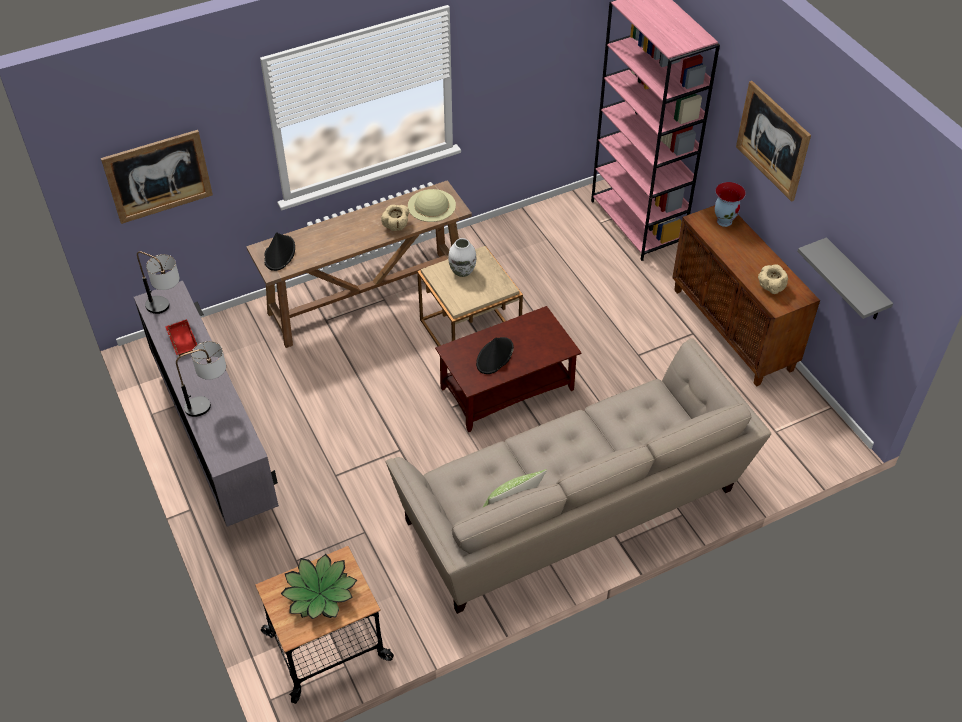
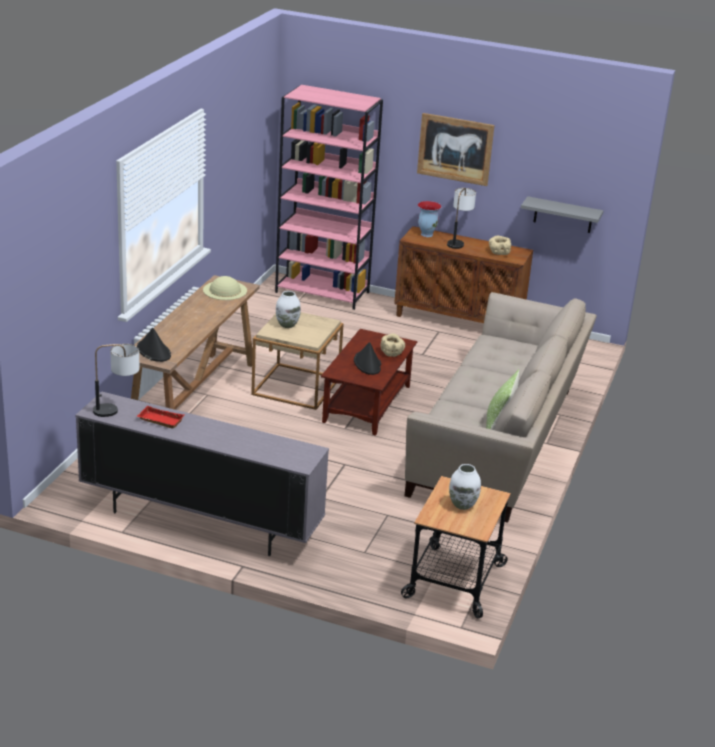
camera: 45 degrees left, 20 degrees down
picture [101,130,213,224] -> none
table lamp [176,341,226,417] -> table lamp moved to [447,188,476,249]
potted plant [281,554,357,619] -> white vase [449,464,481,510]
beige bowl [381,205,409,231] -> beige bowl moved to [381,333,405,357]

